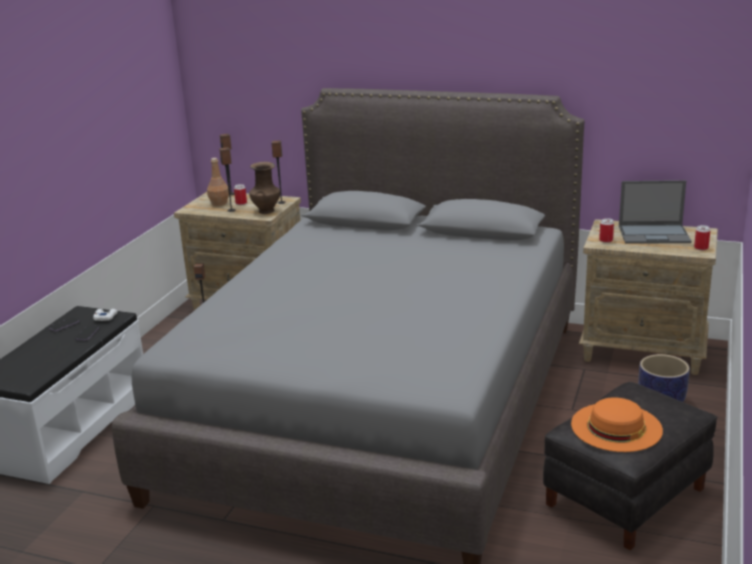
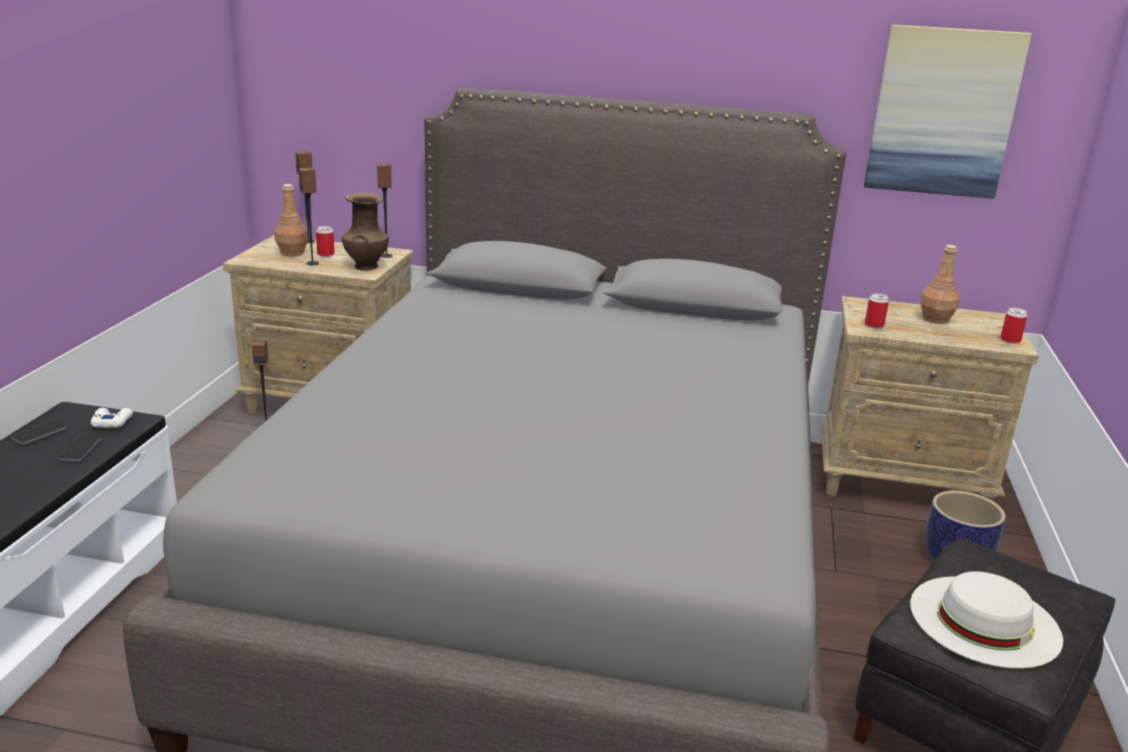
camera: 10 degrees left, 0 degrees up
orange hat [571,398,663,452] -> white hat [910,571,1063,669]
laptop [619,180,692,244] -> brown bottle [920,245,960,324]
none -> picture [864,24,1032,199]

